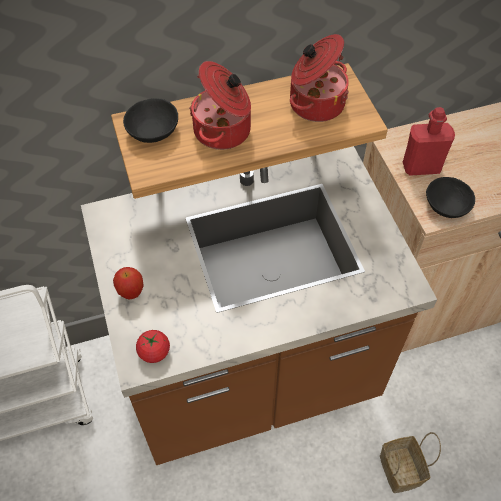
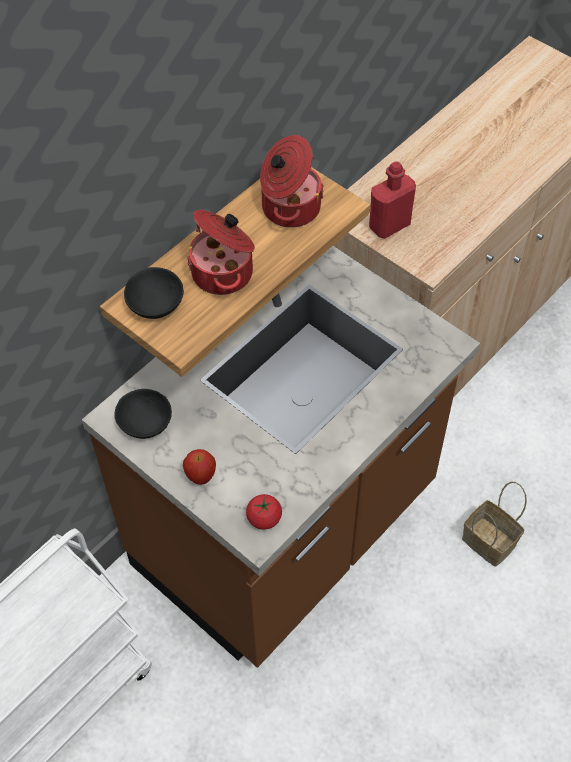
camera: 30 degrees left, 0 degrees up
black bowl [426,177,475,218] -> black bowl moved to [114,389,172,439]

